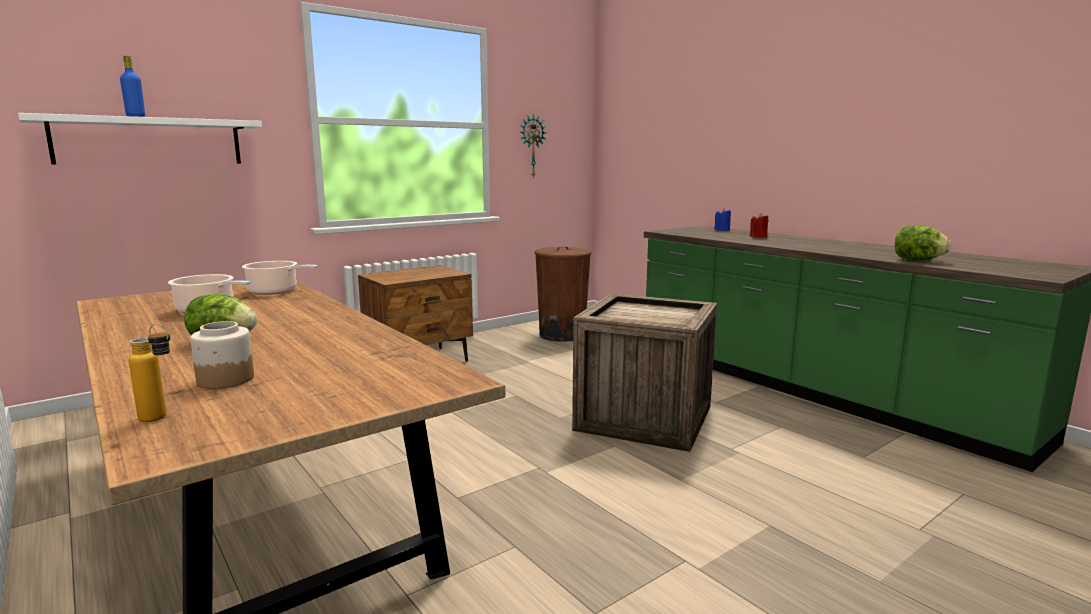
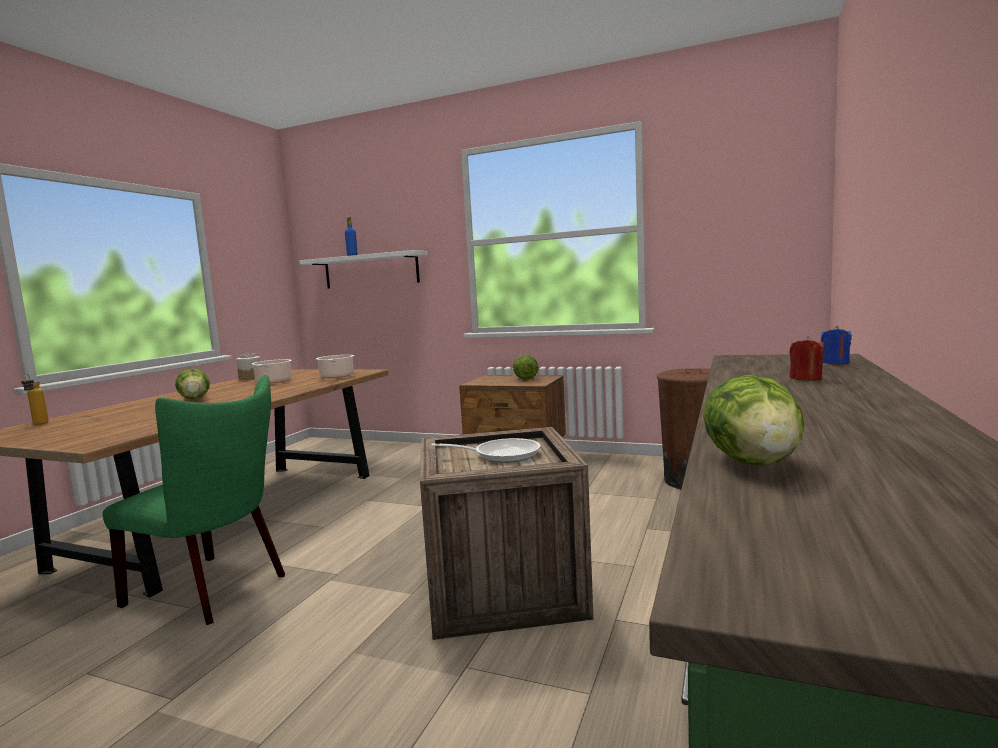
camera: 60 degrees right, 5 degrees down
jar [190,321,254,389] -> jar moved to [236,354,260,380]
wall clock [520,114,547,179] -> none
none -> green chair [103,375,285,625]
none -> frying pan [431,438,541,463]
none -> lettuce [513,355,538,380]

